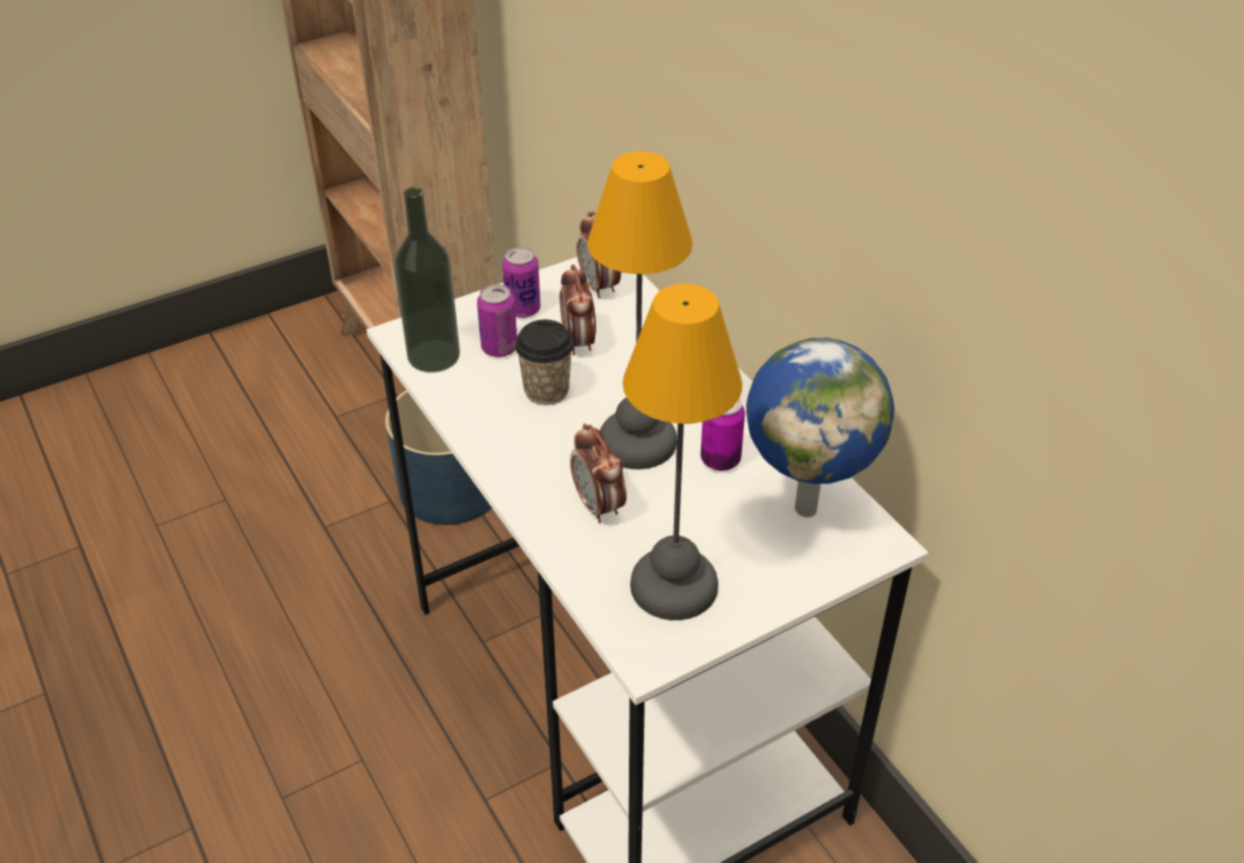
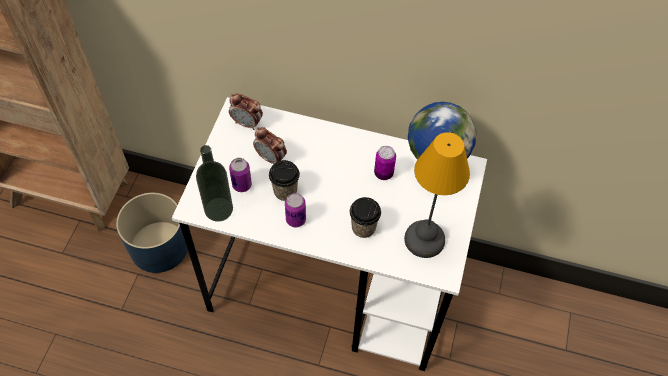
camera: 45 degrees left, 15 degrees up
can [502,247,541,318] -> can moved to [285,193,306,228]
alarm clock [570,423,627,524] -> cup [350,197,381,238]
table lamp [587,151,693,469] -> none

